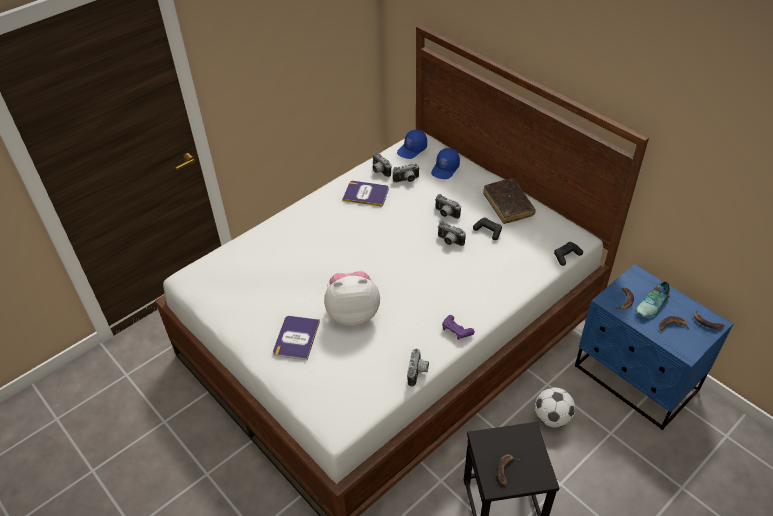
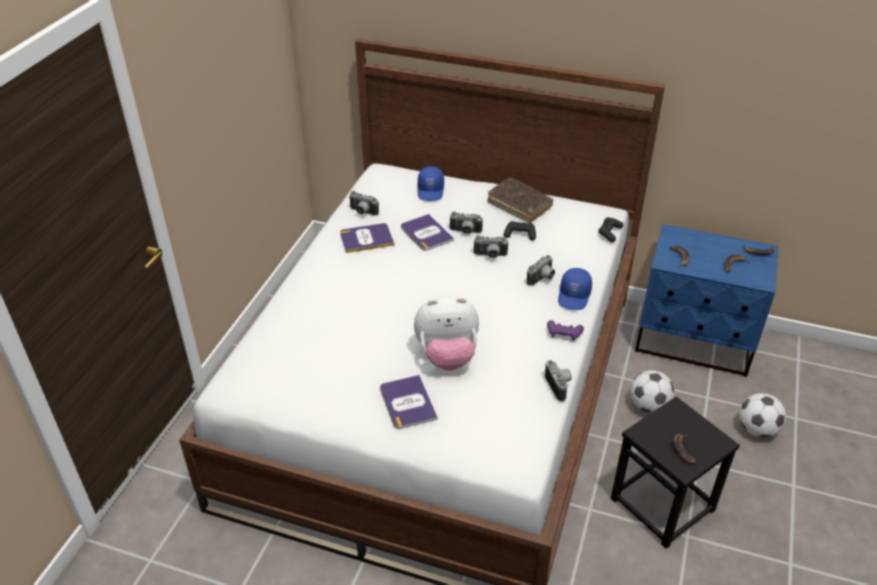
camera: 30 degrees left, 5 degrees down
plush toy [324,271,380,326] -> plush toy turned 150 degrees counterclockwise [414,295,479,370]
camera [393,163,420,183] -> camera moved to [527,255,555,286]
blue cap [397,130,427,159] -> blue cap moved to [558,268,592,310]
shoe [636,281,670,318] -> none
none -> book [401,214,454,251]
none -> football [739,393,786,438]

